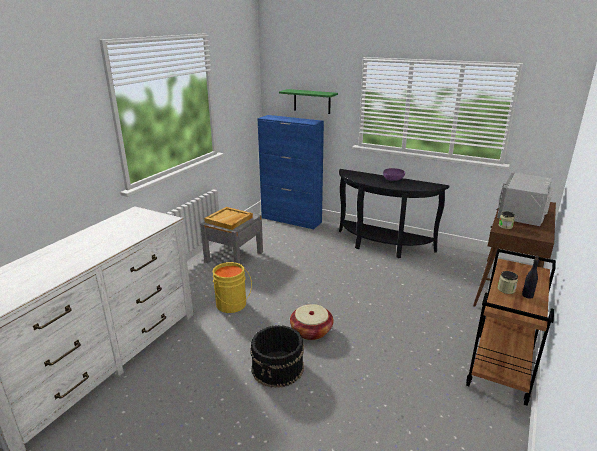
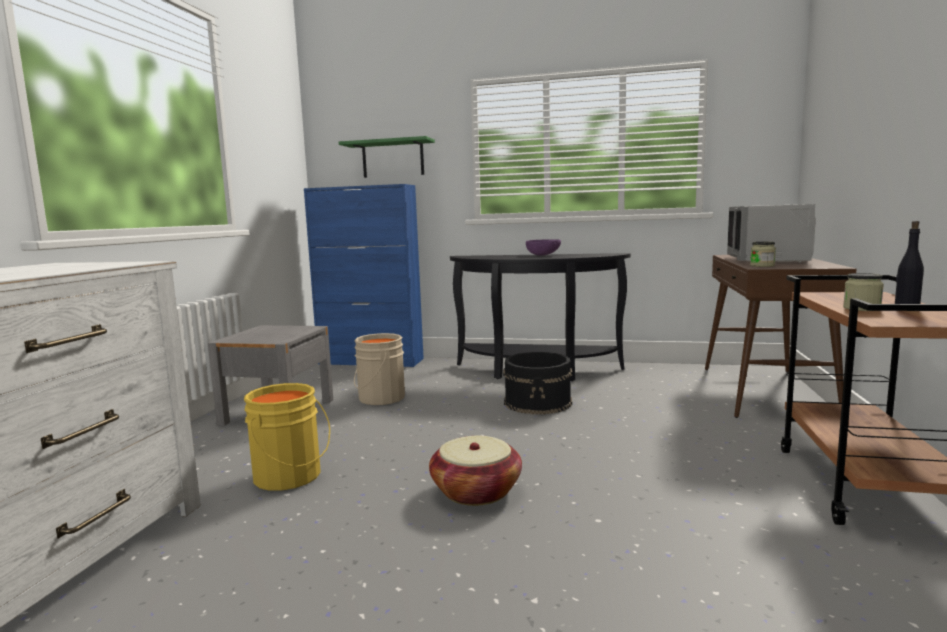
camera: 15 degrees left, 15 degrees down
beige tray [204,207,253,230] -> none
black bucket [250,325,304,388] -> black bucket moved to [503,352,572,414]
none -> beige bucket [354,333,405,405]

